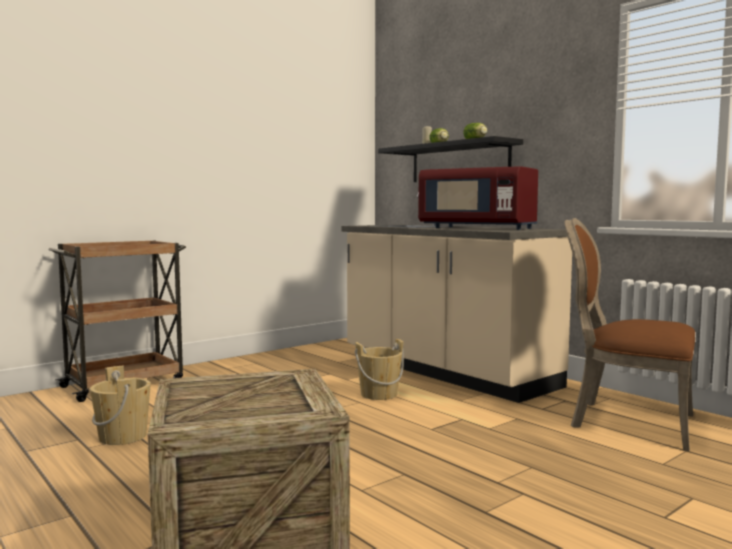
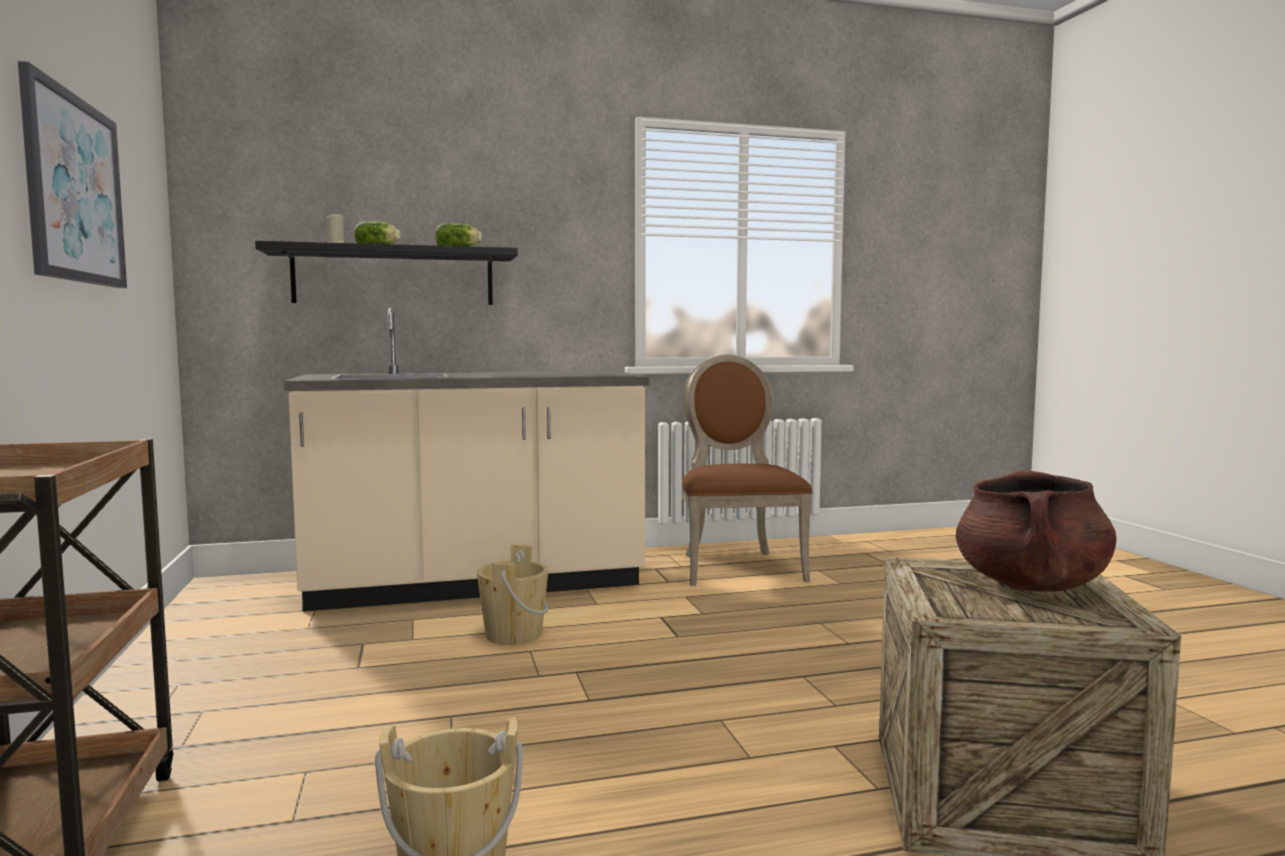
camera: 65 degrees left, 0 degrees up
red microwave [418,166,538,230] -> none
brown chair [564,218,695,451] -> brown chair turned 120 degrees clockwise [682,355,813,586]
none -> picture [18,61,127,288]
none -> brown cooking pot [956,471,1116,592]

